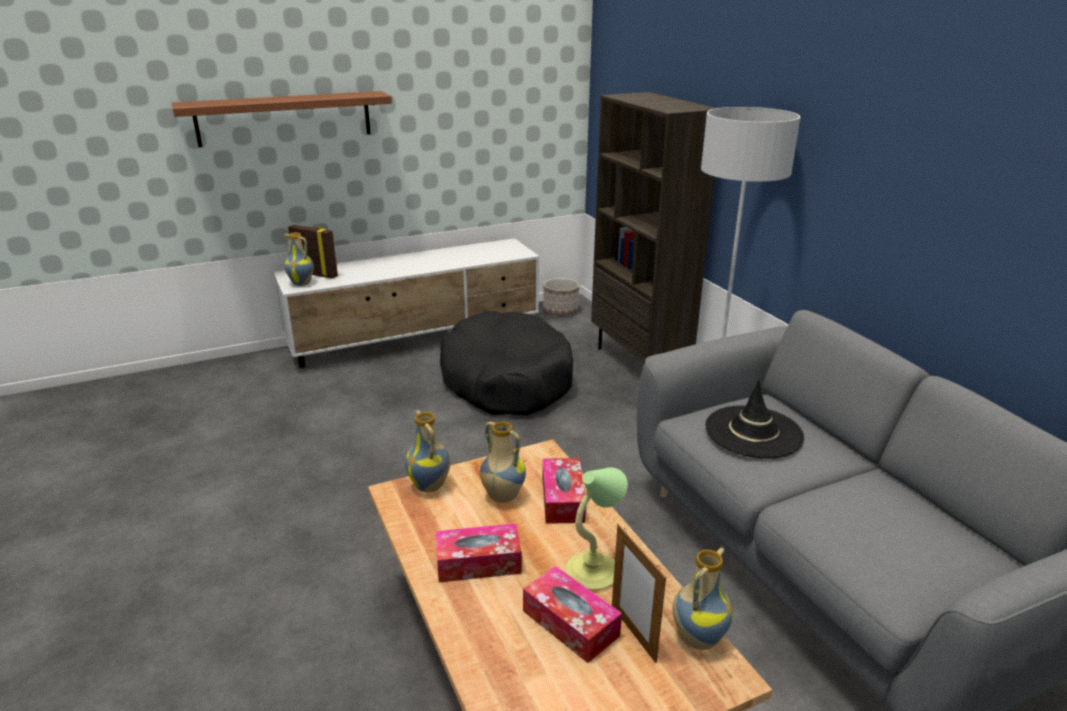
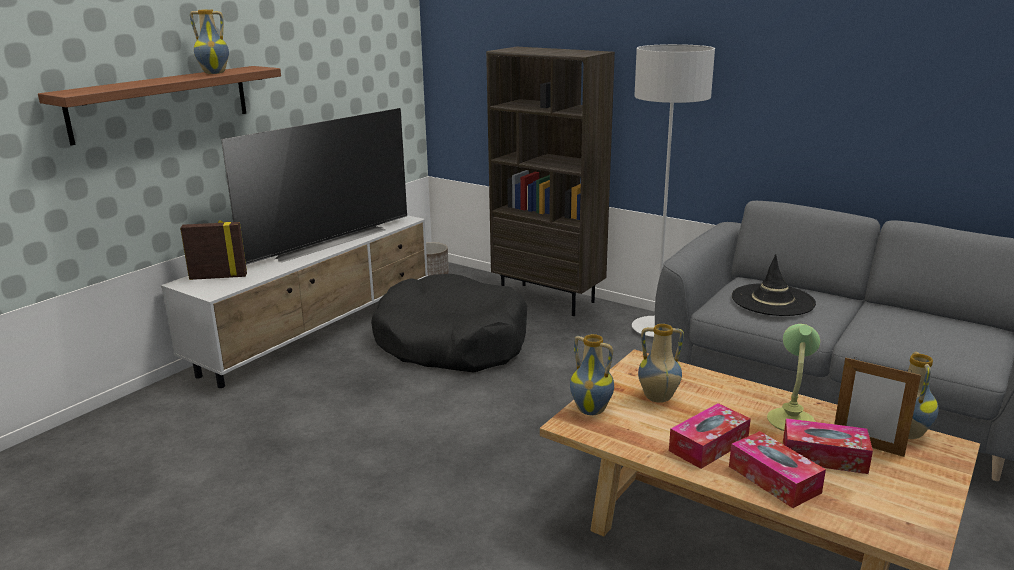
camera: 30 degrees left, 5 degrees down
vase [284,233,314,286] -> vase moved to [190,9,229,74]
tissue box [542,458,586,524] -> tissue box moved to [729,431,826,508]
none -> television [221,108,407,265]

